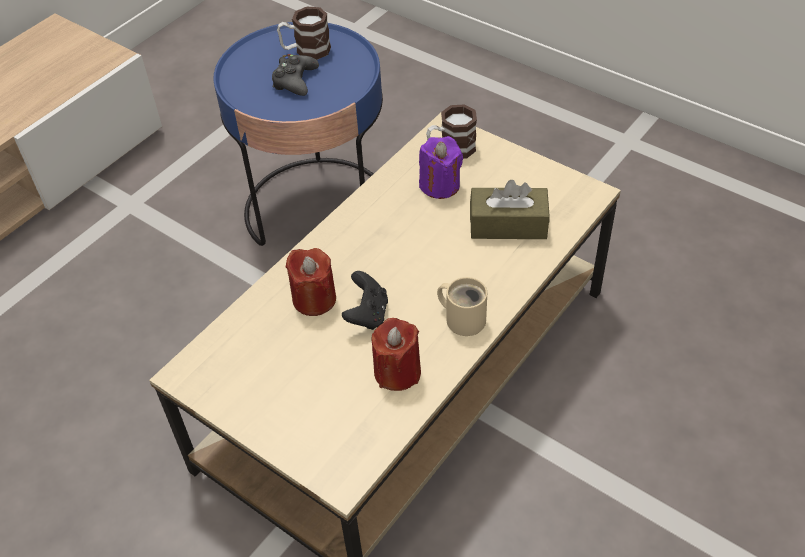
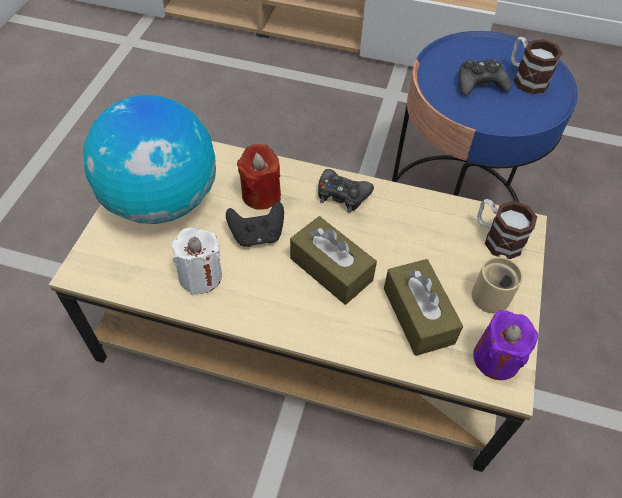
camera: 65 degrees right, 5 degrees up
red candle [372,318,421,391] -> white candle [172,227,222,295]
purple candle [419,136,463,199] -> purple candle moved to [473,310,538,380]
beige mug [437,277,487,336] -> beige mug moved to [472,254,523,313]
none -> globe [83,95,216,224]
none -> brown tissue box [290,216,377,305]
none -> black game controller [318,169,374,213]

